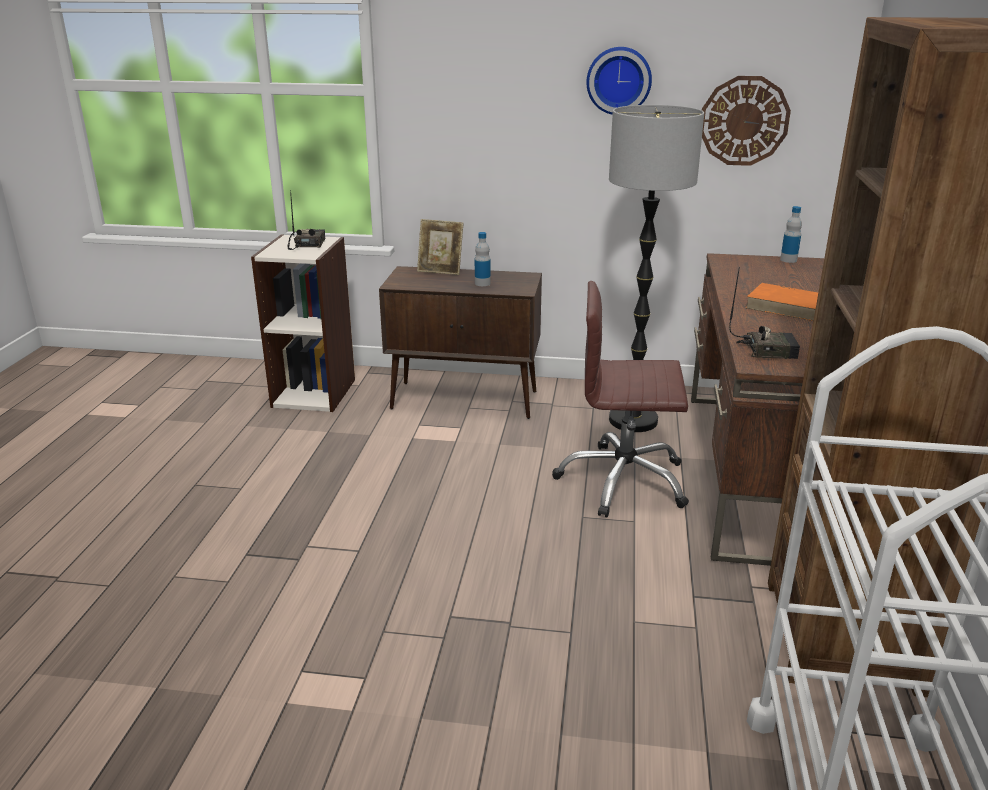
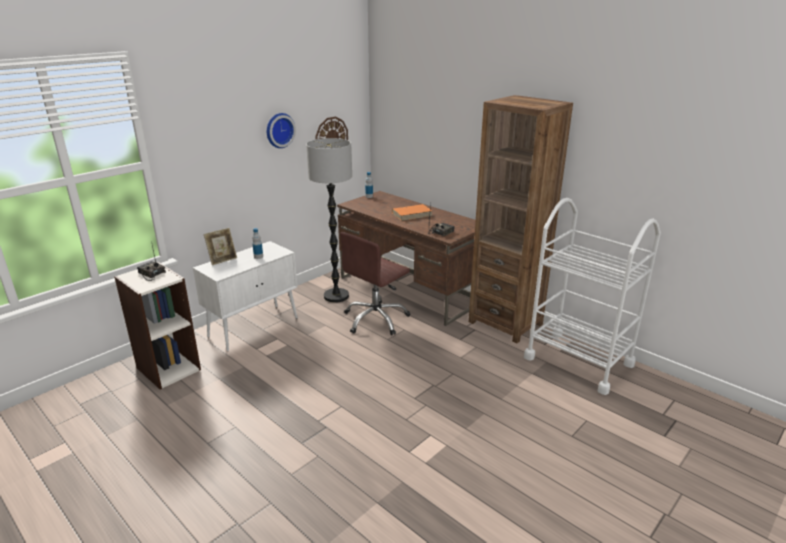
camera: 55 degrees left, 0 degrees up
brown cabinet [379,266,542,419] -> white cabinet [193,241,298,351]

